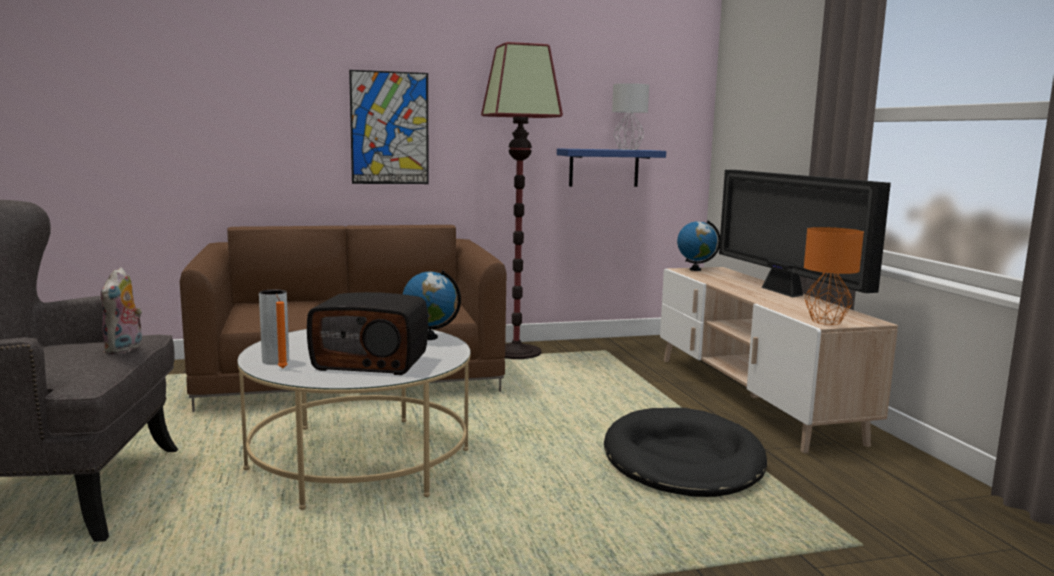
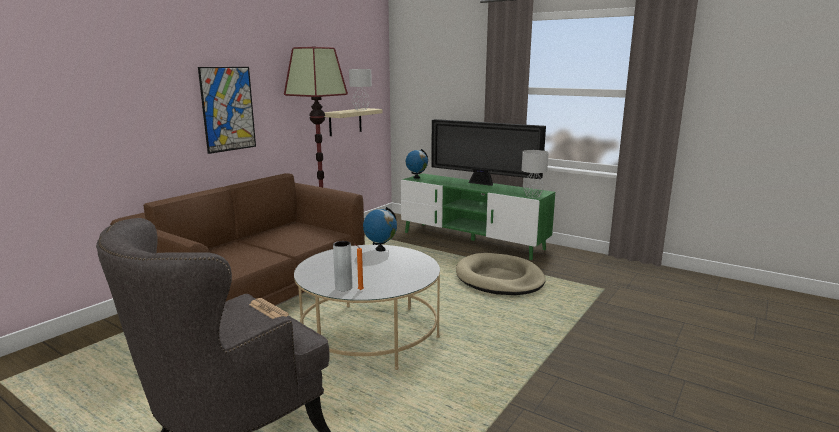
camera: 40 degrees left, 5 degrees up
plush toy [101,267,142,354] -> newspaper [249,298,289,319]
radio [307,292,428,375] -> none
blue shelf [557,148,666,187] -> beige shelf [324,108,382,136]
black dog bed [604,408,767,497] -> beige dog bed [456,253,546,295]
beige tv stand [660,267,898,453] -> green tv stand [401,173,555,260]
orange table lamp [804,227,864,325] -> grey table lamp [522,150,549,198]

